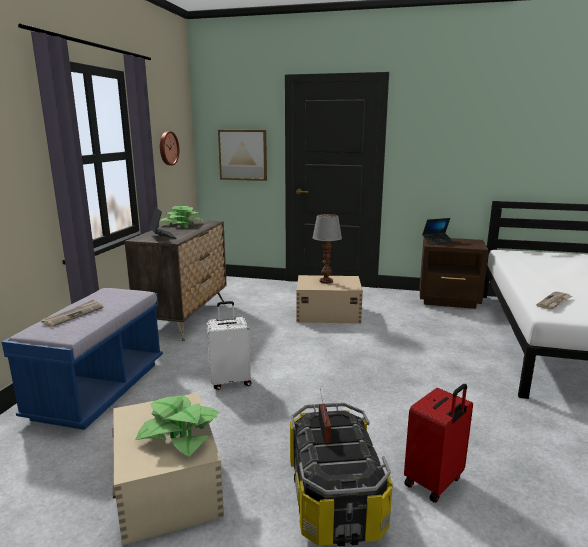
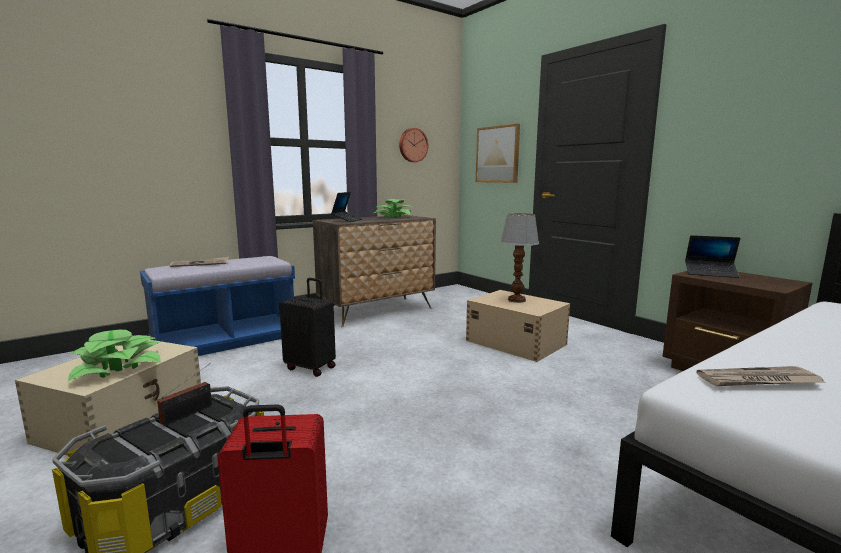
camera: 40 degrees right, 5 degrees down
white suitcase [206,301,251,390] -> black suitcase [279,278,336,377]

